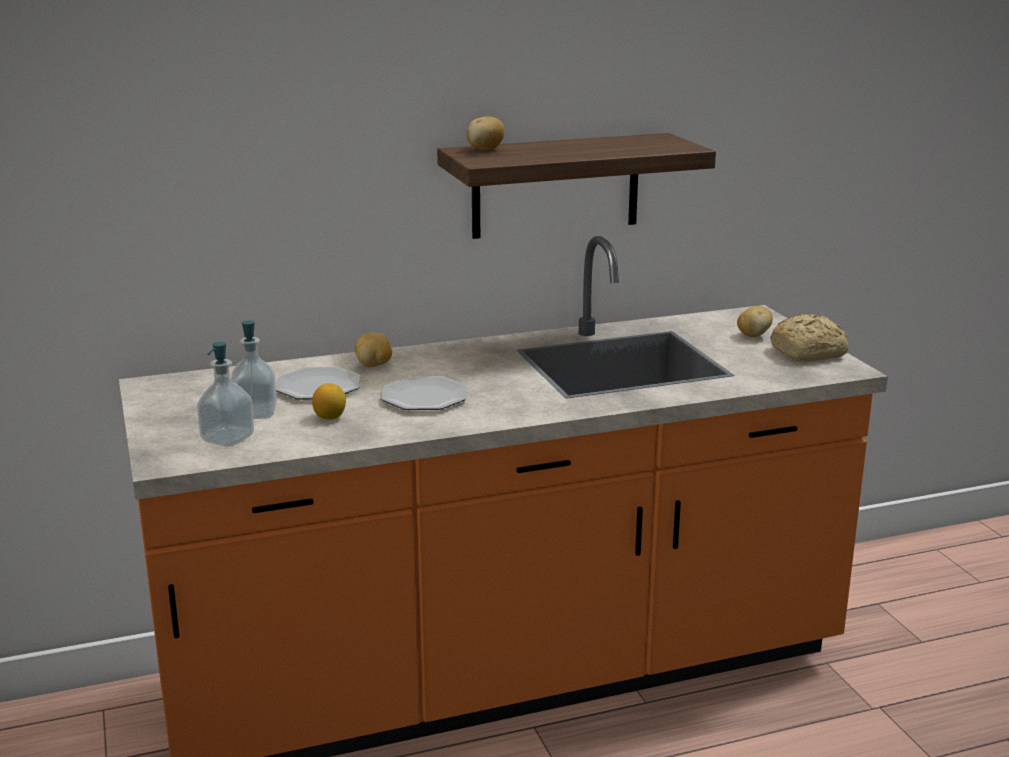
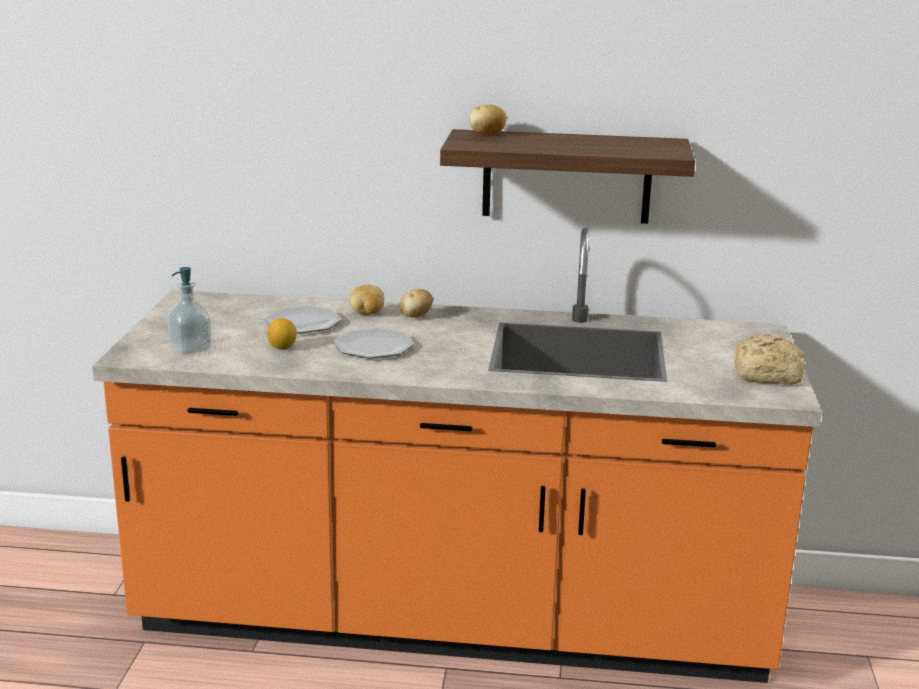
camera: 25 degrees right, 0 degrees up
soap dispenser [231,320,277,419] -> none
potato [737,306,773,337] -> potato moved to [400,289,433,318]

